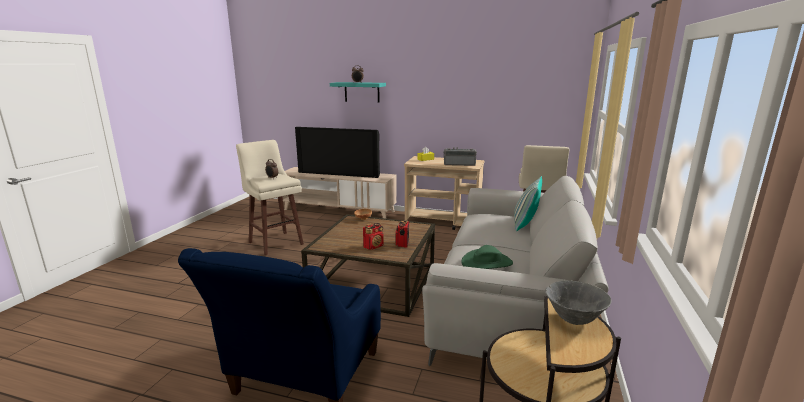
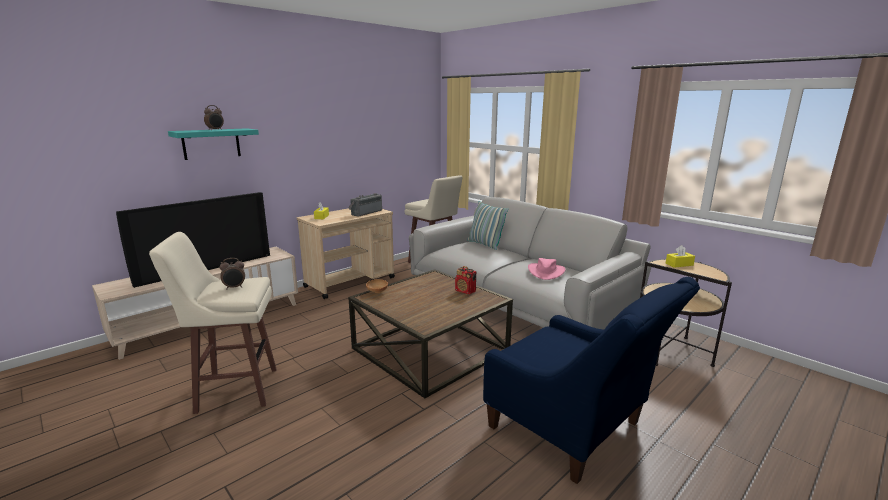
camera: 60 degrees left, 0 degrees up
radio [363,223,384,250] -> none
green hat [461,245,513,269] -> pink hat [528,258,566,280]
grey bowl [545,280,612,325] -> yellow tissue box [665,245,695,268]

